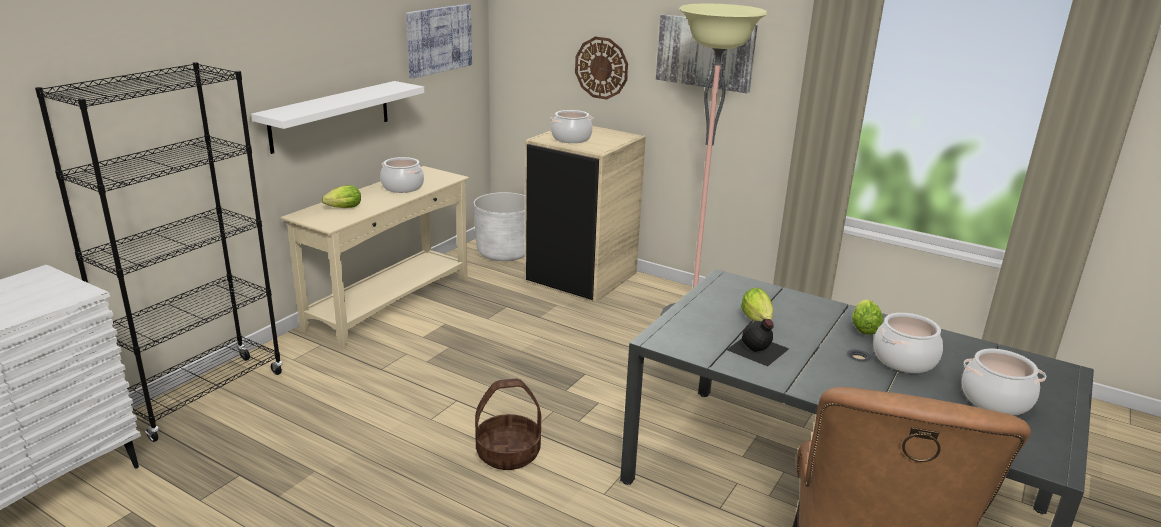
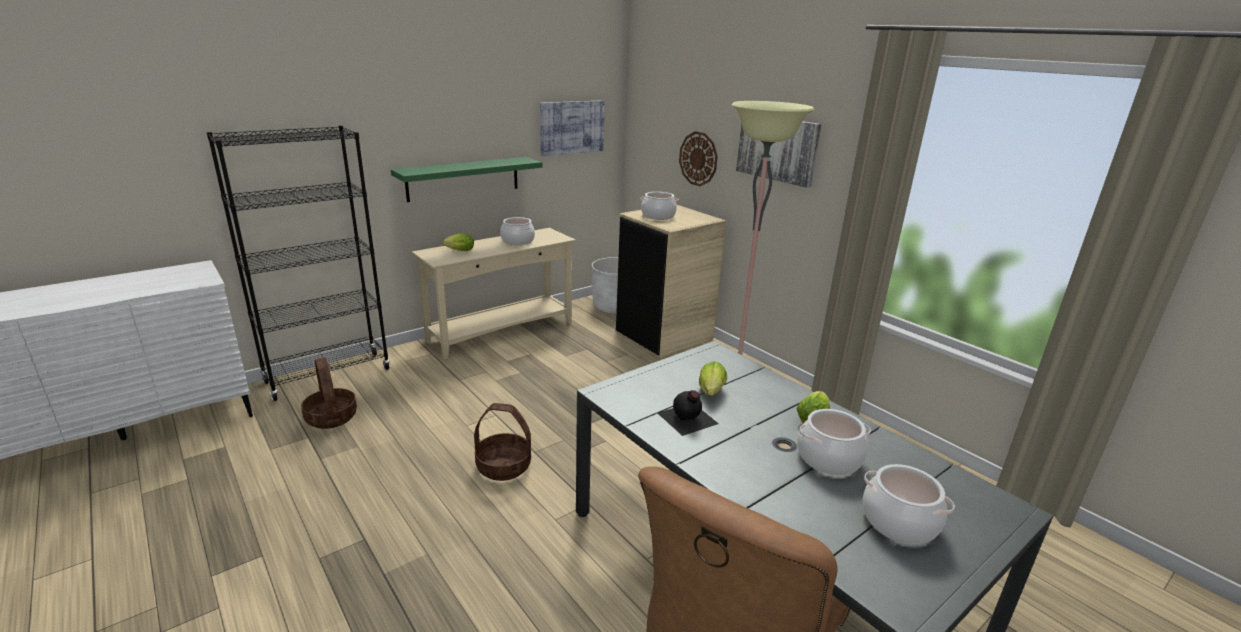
camera: 20 degrees right, 0 degrees up
white shelf [251,81,424,154] -> green shelf [391,157,543,202]
none -> basket [301,357,357,429]

